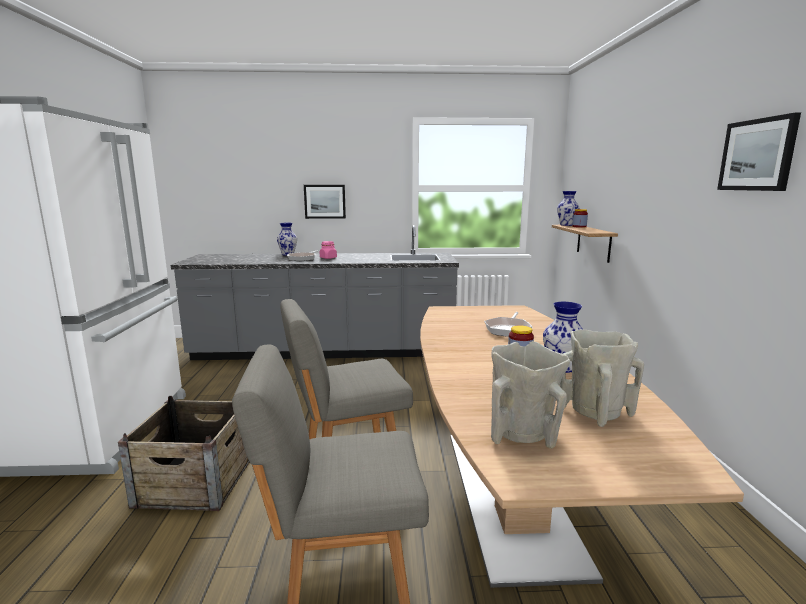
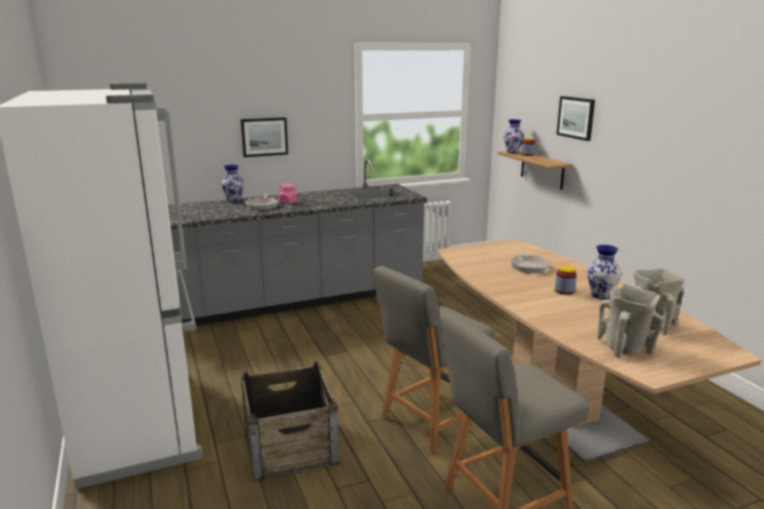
camera: 20 degrees left, 5 degrees up
picture [717,113,801,191] -> picture moved to [556,96,595,141]

